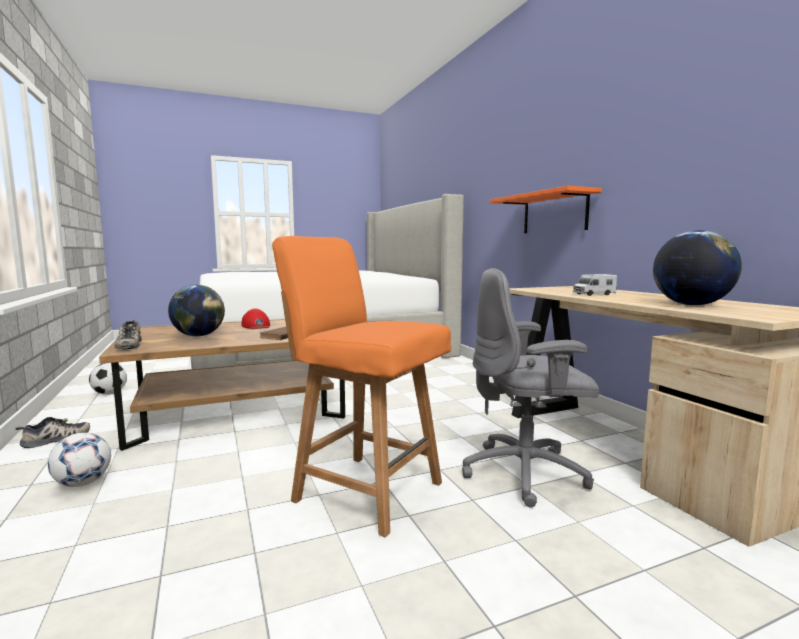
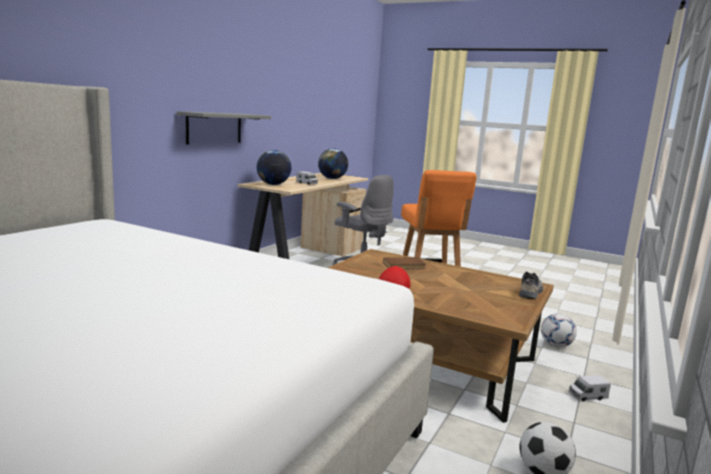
camera: 130 degrees left, 5 degrees up
shoe [15,417,90,448] -> toy truck [568,375,611,402]
globe [168,284,225,337] -> globe moved to [257,150,291,185]
orange shelf [490,186,602,233] -> grey shelf [176,111,271,145]

